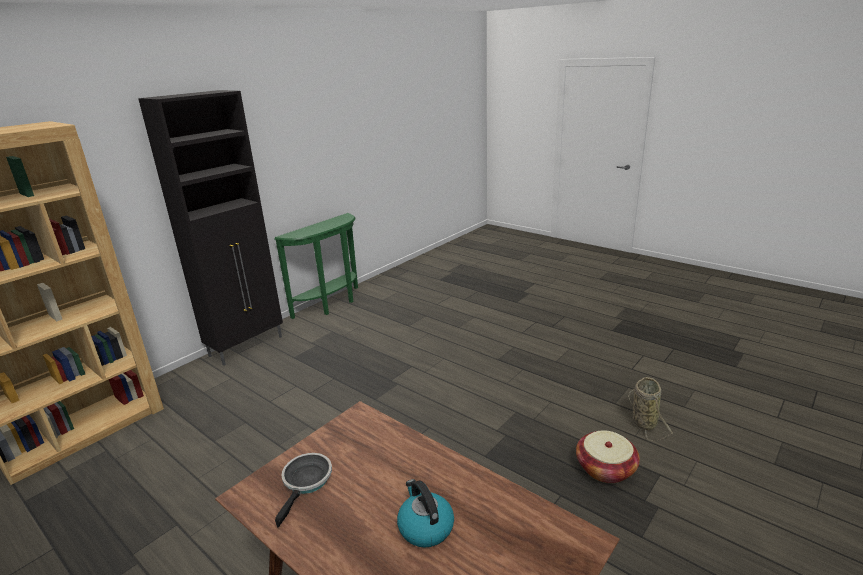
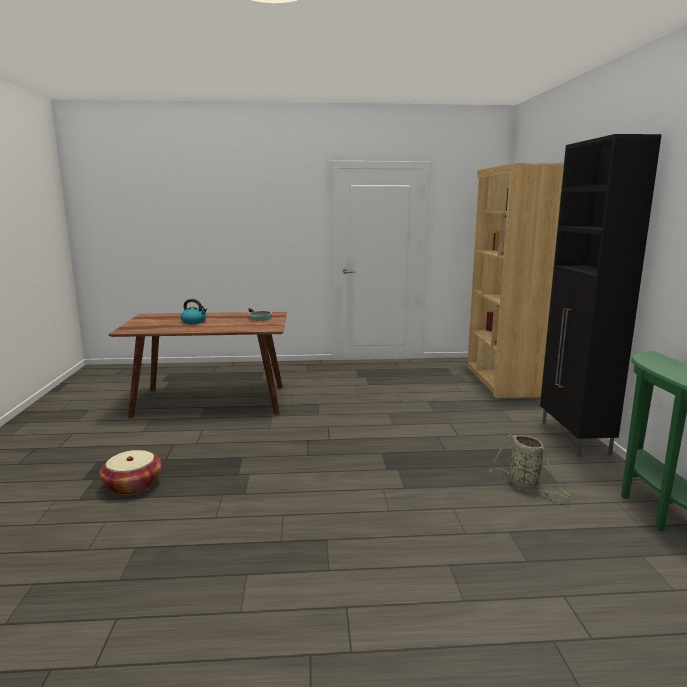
camera: 135 degrees right, 10 degrees down
basket [628,377,673,441] -> basket moved to [490,434,570,497]

